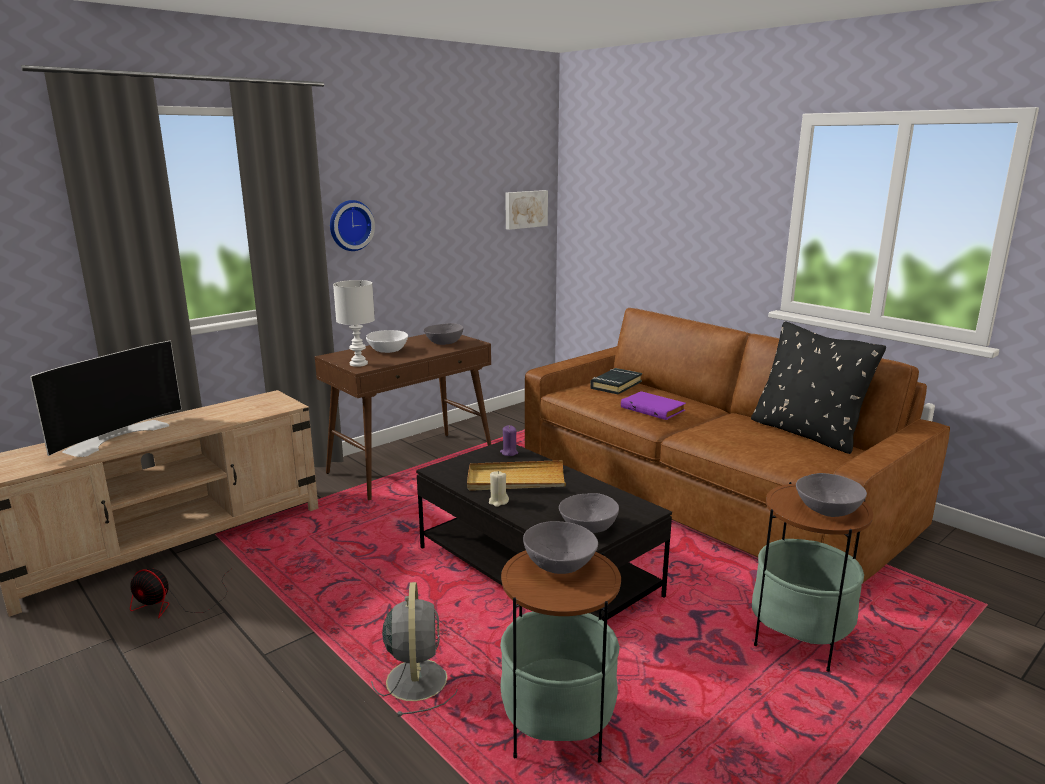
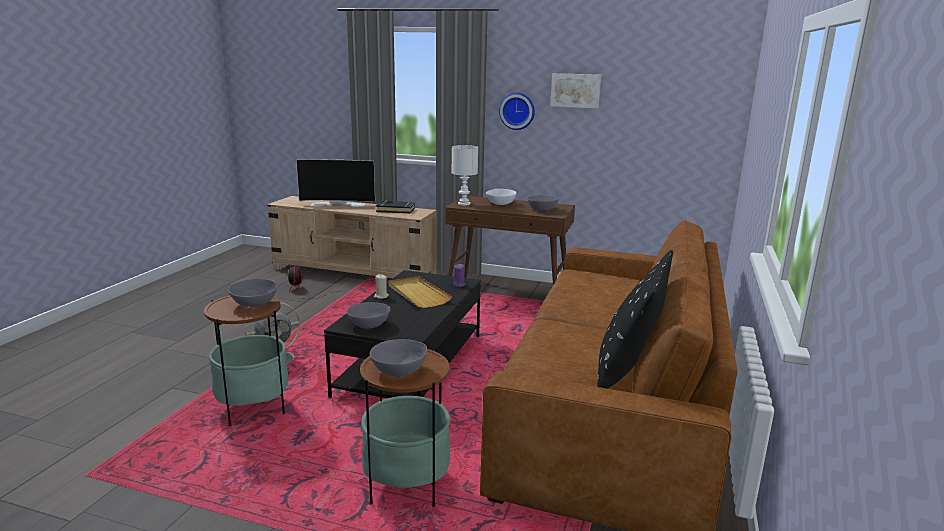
camera: 60 degrees right, 0 degrees up
picture [506,190,548,230] -> picture moved to [550,73,601,108]
black book [590,368,642,394] -> black book moved to [376,200,415,213]
purple book [621,391,686,420] -> none

